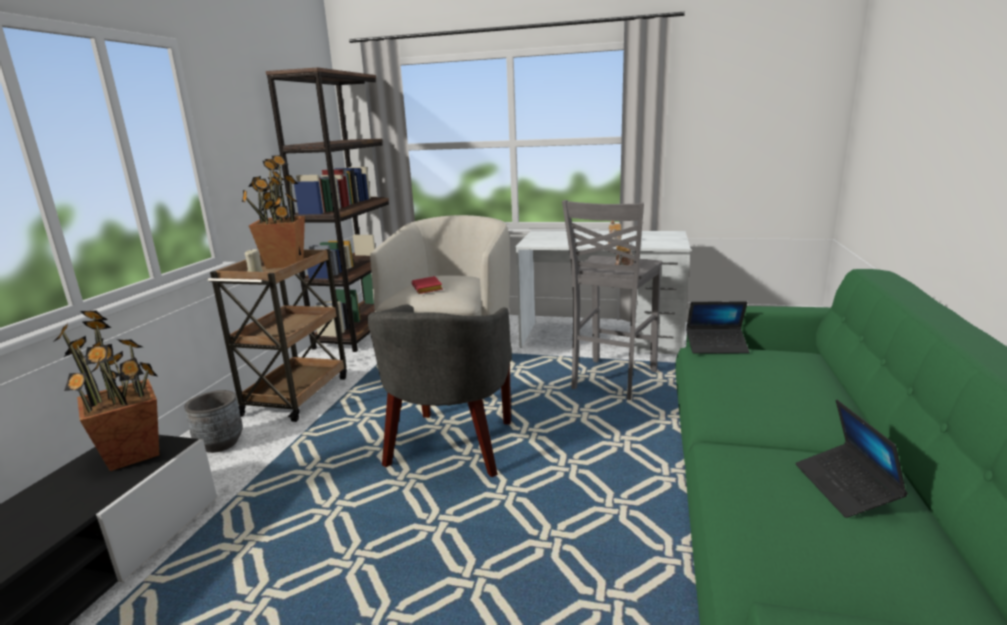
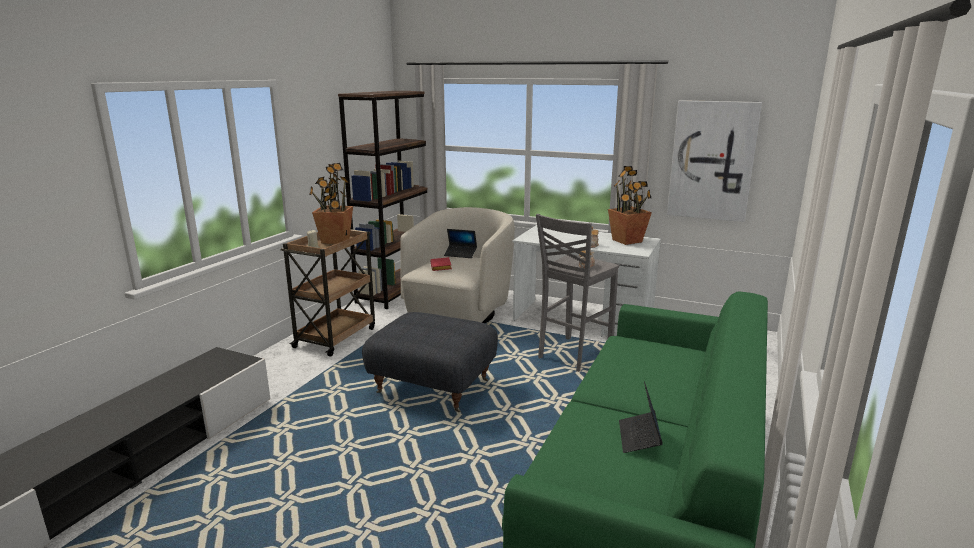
camera: 10 degrees right, 0 degrees up
potted plant [53,310,159,471] -> potted plant moved to [608,166,652,245]
grey planter [184,390,243,453] -> none
grey armchair [367,304,512,477] -> grey ottoman [362,312,498,412]
laptop [686,301,750,354] -> laptop moved to [444,229,477,258]
none -> picture [667,100,762,222]

